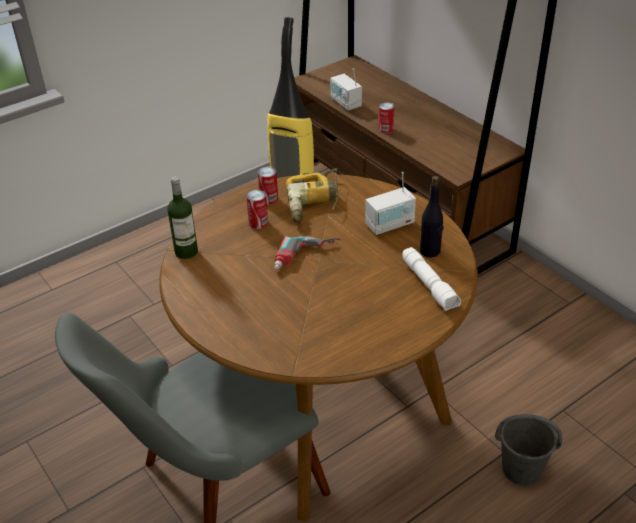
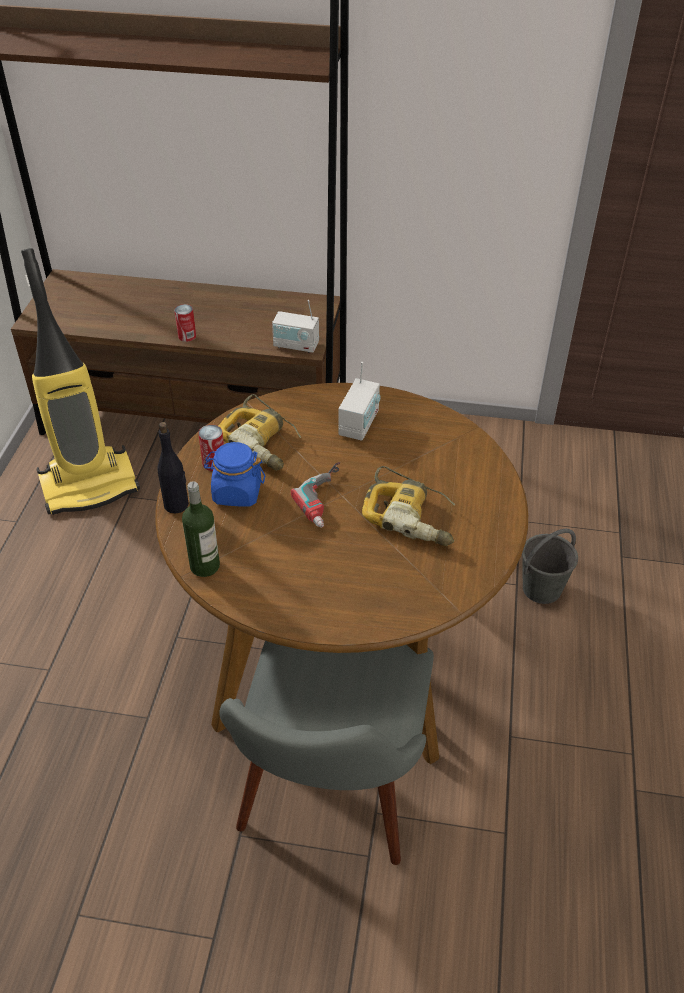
camera: 45 degrees left, 5 degrees up
can [246,190,268,229] -> blue jar [204,442,265,507]
radio [330,68,362,110] -> radio moved to [272,300,319,353]
white flashlight [402,247,461,311] -> none
black bottle [420,176,443,257] -> black bottle moved to [157,422,189,513]
none -> power drill [362,466,455,546]

